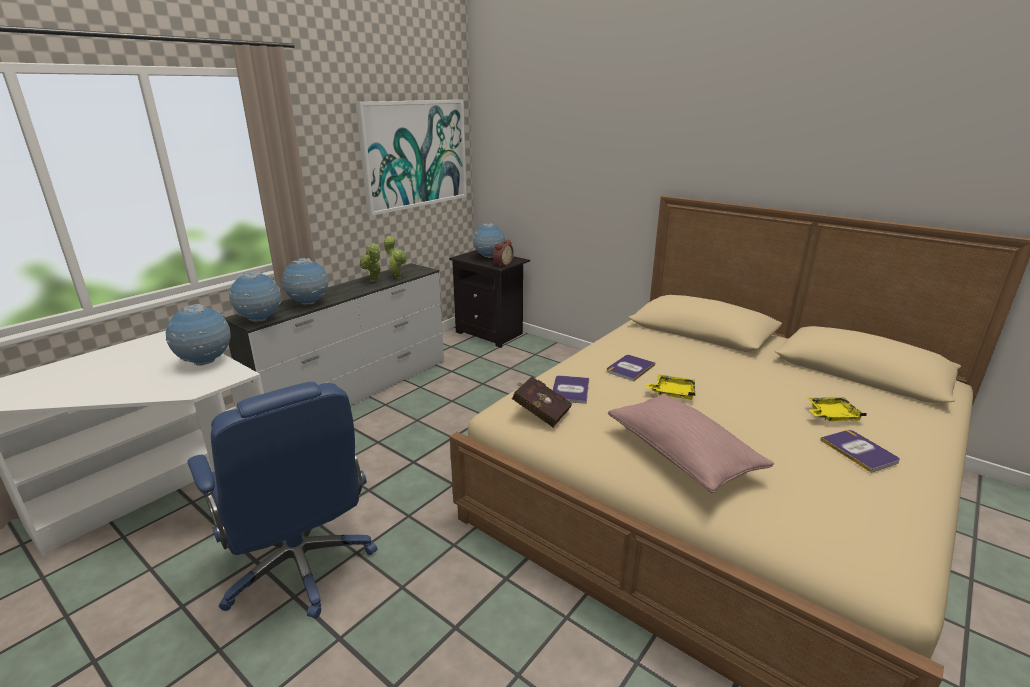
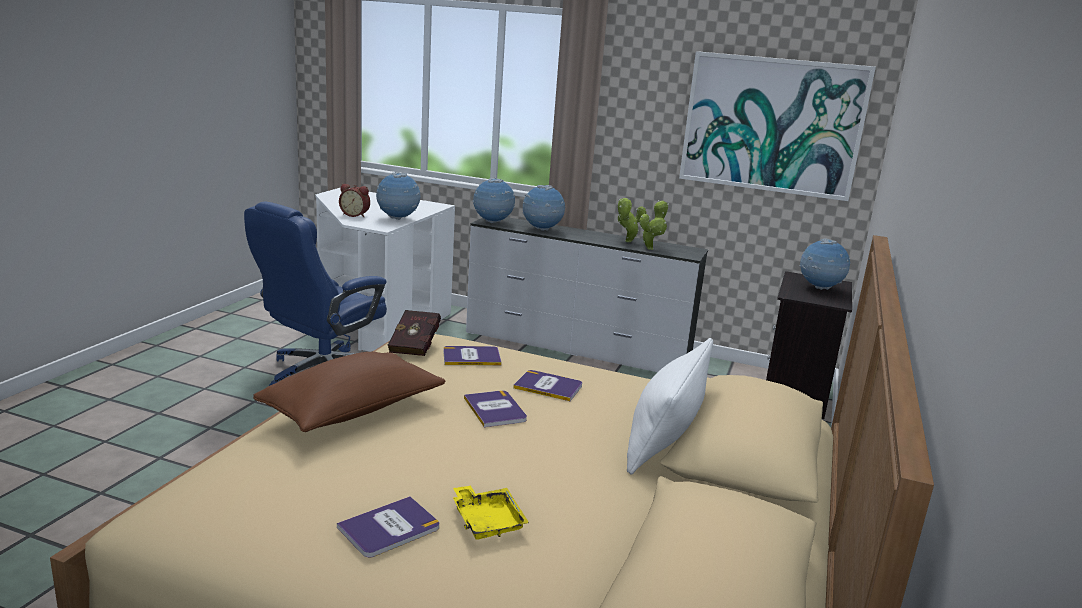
camera: 70 degrees right, 5 degrees down
alarm clock [493,239,514,267] -> alarm clock moved to [339,184,370,217]
pink pillow [608,394,774,493] -> brown pillow [253,352,445,432]
yellow tray [646,374,695,400] -> book [464,390,527,427]
none -> white pillow [627,338,713,475]

